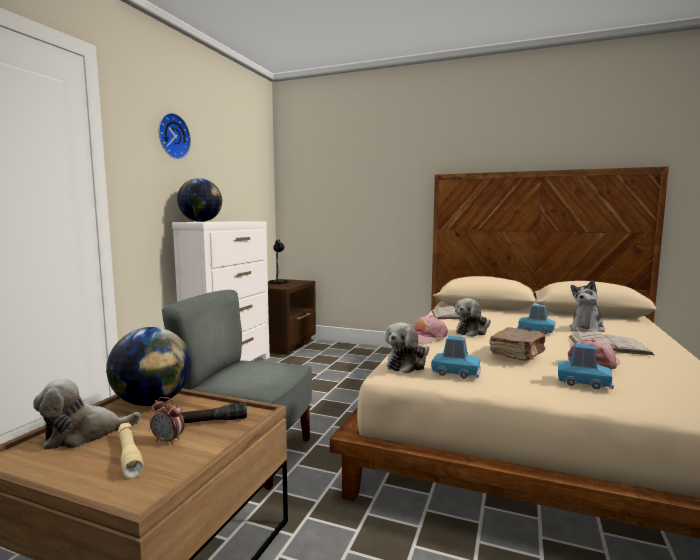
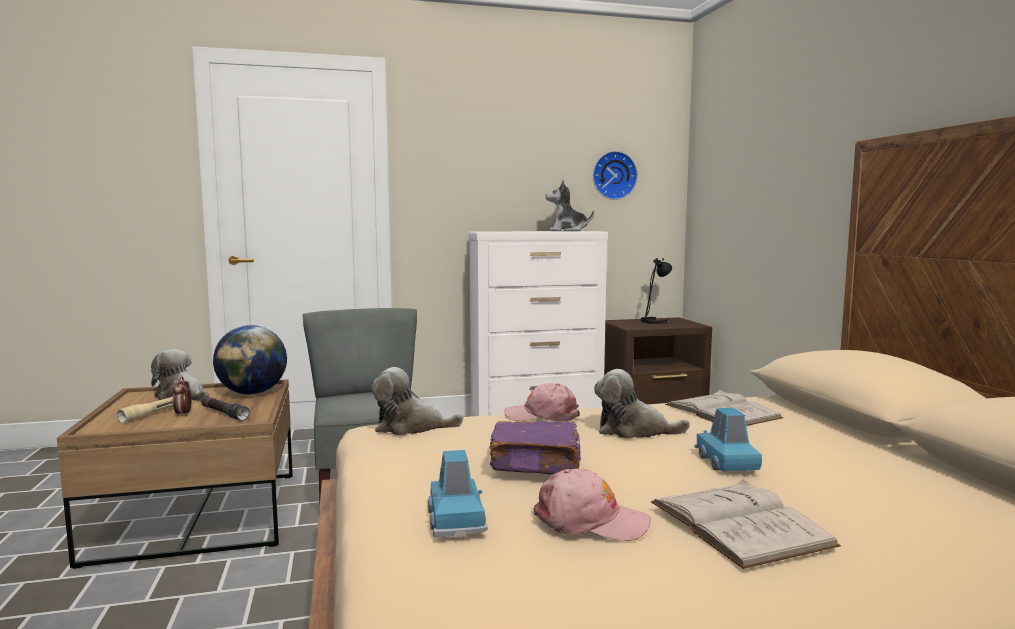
camera: 55 degrees right, 0 degrees up
wall clock [159,113,191,159] -> wall clock moved to [593,151,638,200]
globe [177,178,222,222] -> none
blue toy car [431,336,481,378] -> none
brown book [489,327,545,361] -> purple book [489,420,581,475]
plush toy [570,280,605,332] -> plush toy moved to [545,180,594,231]

